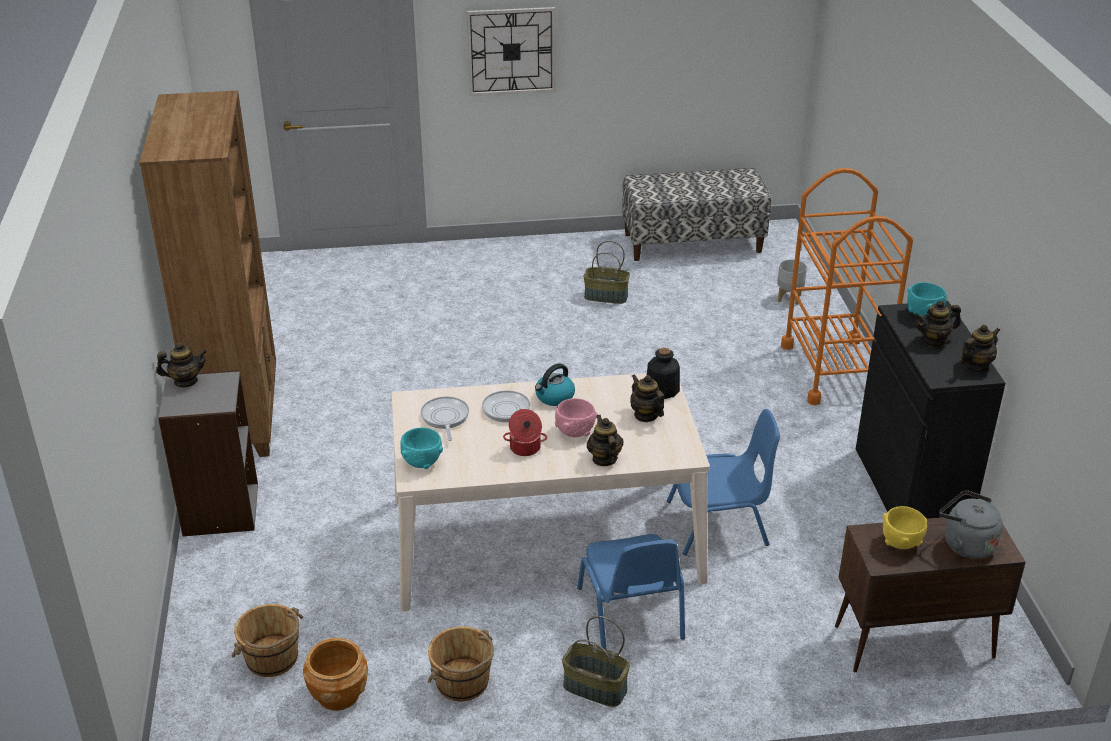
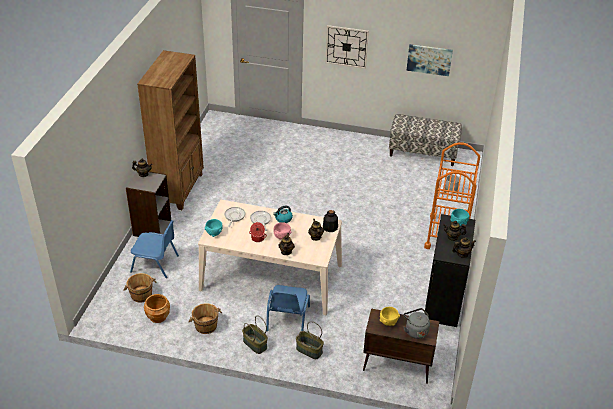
camera: 20 degrees right, 5 degrees up
basket [584,241,630,304] -> basket moved to [296,321,324,359]
blue chair [667,409,780,555] -> blue chair moved to [130,220,179,278]
none -> picture [406,44,453,76]

